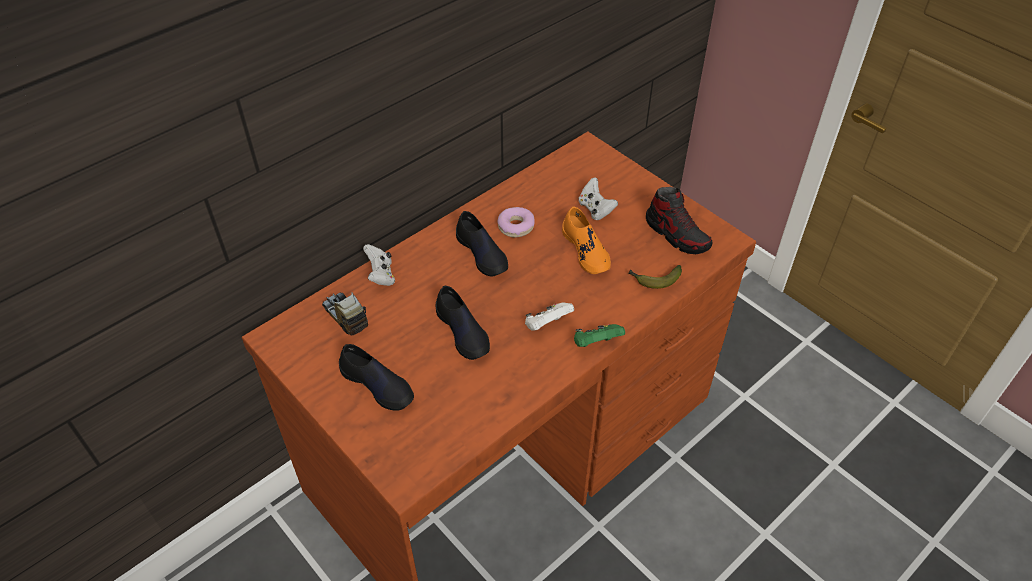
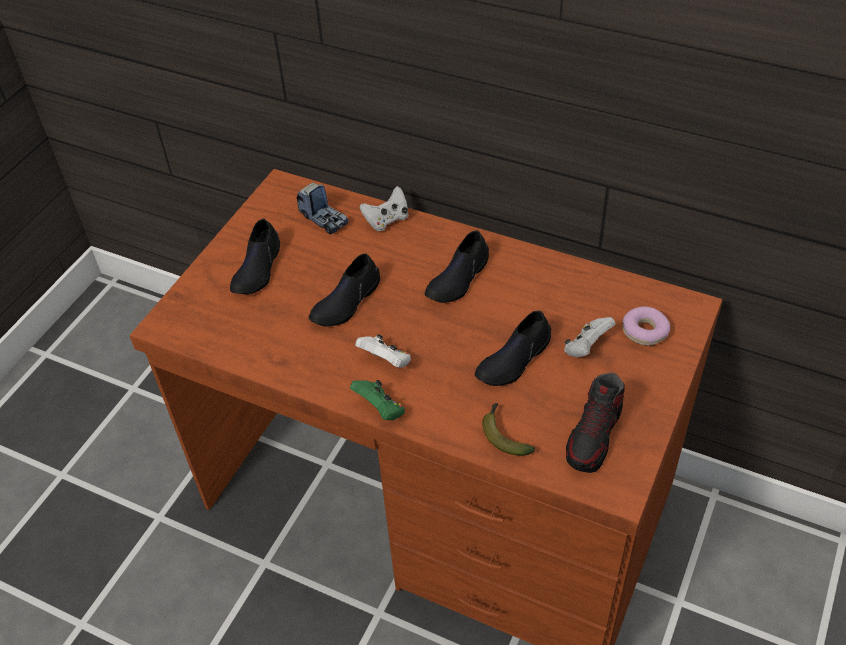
camera: 70 degrees right, 0 degrees up
toy truck [322,292,368,335] -> toy truck turned 105 degrees clockwise [297,183,348,235]
donut [498,207,535,237] -> donut moved to [623,307,670,346]
orange shoe [562,206,611,274] -> black shoe [475,310,551,386]

